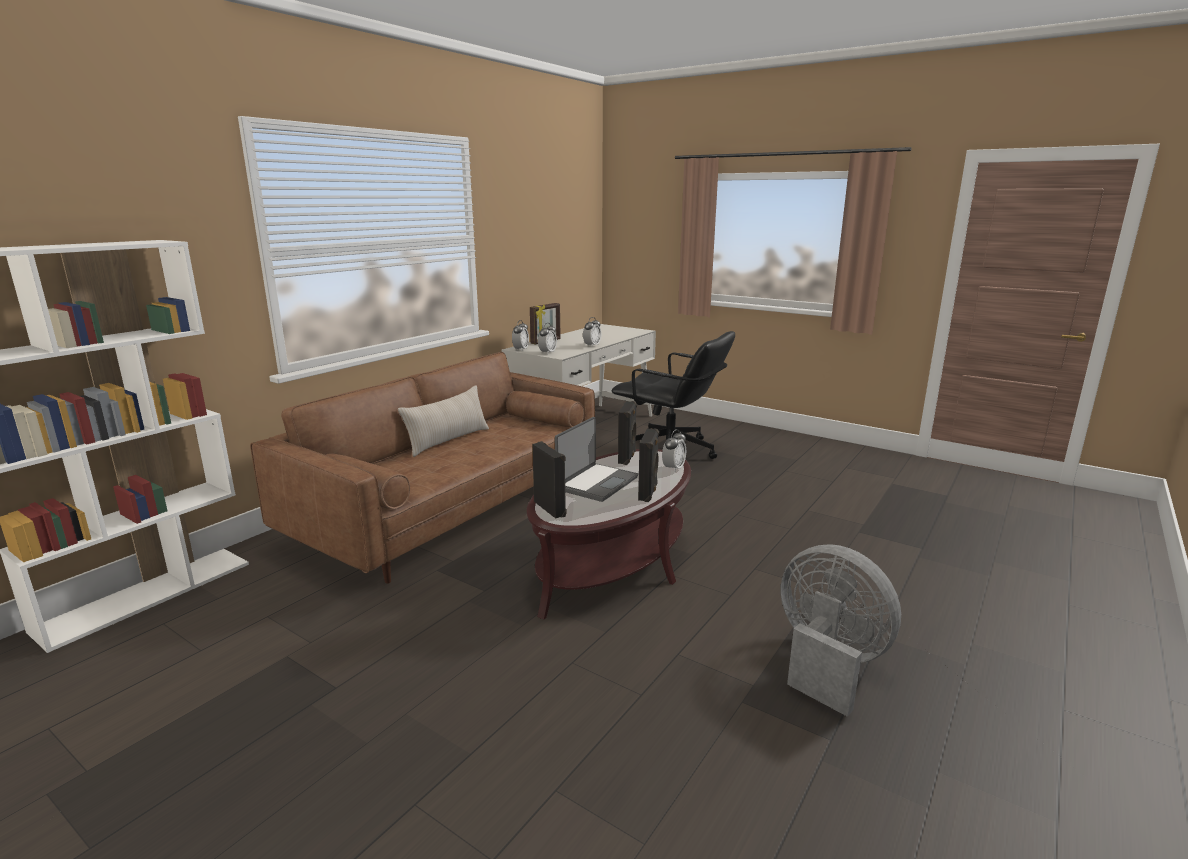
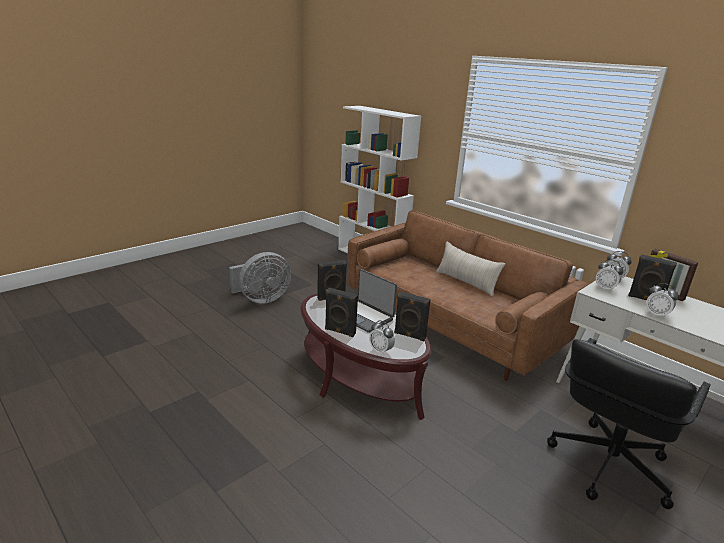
camera: 100 degrees right, 5 degrees up
grey fan [781,544,901,717] -> grey fan moved to [229,252,291,304]
none -> black speaker [628,254,677,300]

